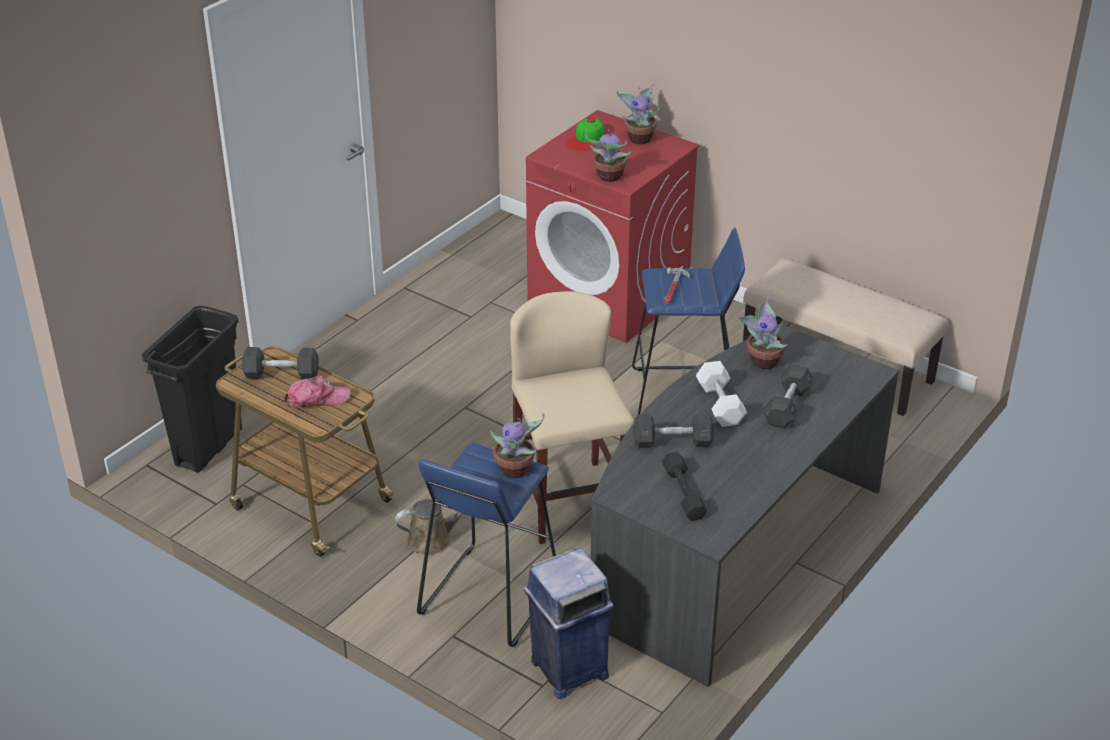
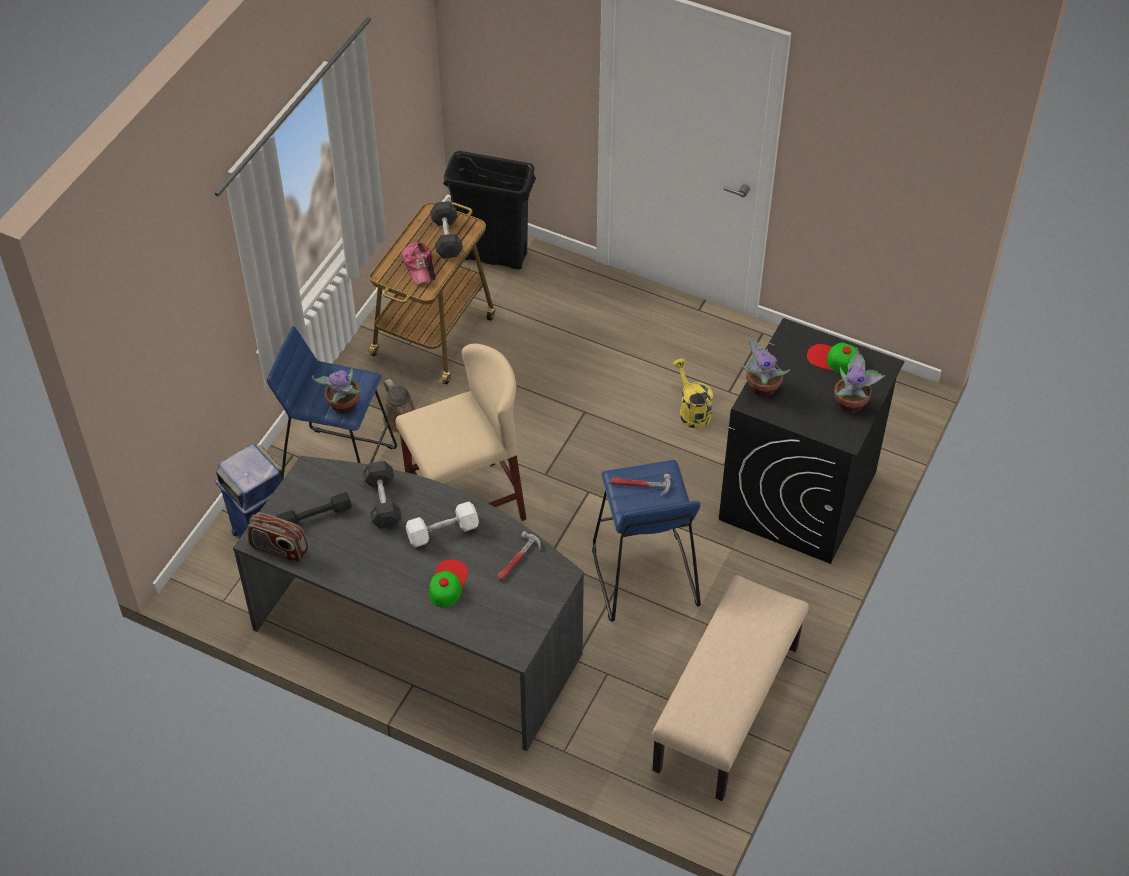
camera: 80 degrees right, 15 degrees up
red washing machine [526,110,700,343] -> black washing machine [719,318,904,564]
potted plant [739,297,788,369] -> hammer [498,531,541,581]
grey dumbbell [762,363,814,429] -> cap [429,559,468,608]
none -> radio [247,512,308,563]
none -> yellow watering can [672,358,713,428]

